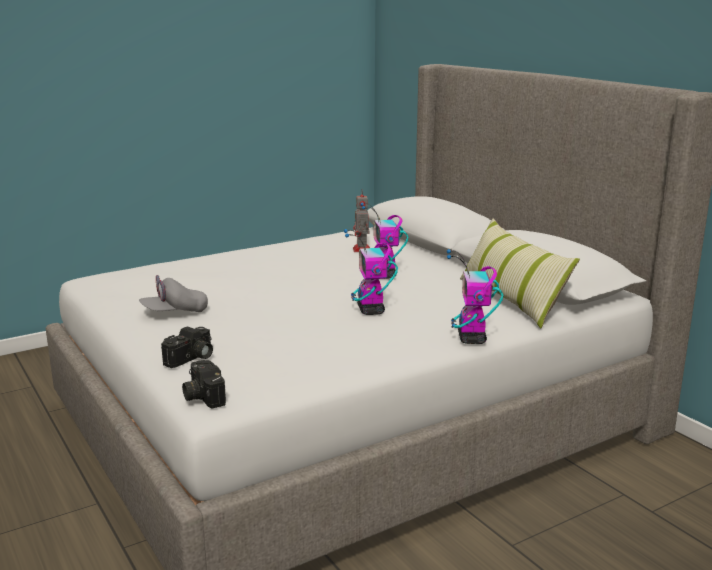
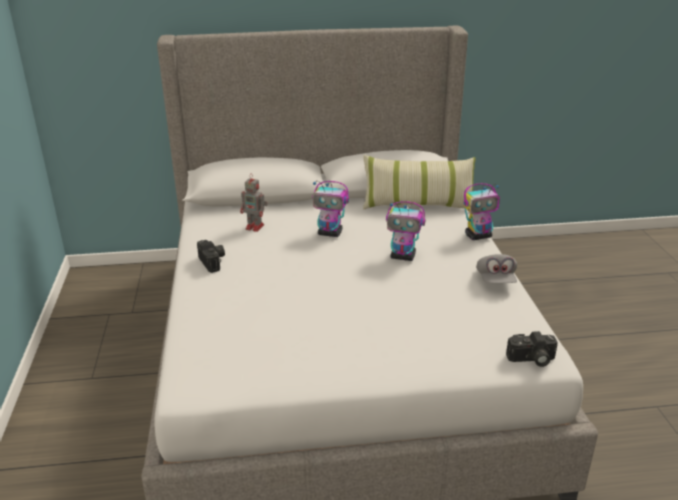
camera: 65 degrees left, 10 degrees up
grey cap [139,275,208,312] -> grey cap moved to [476,254,517,283]
camera [161,326,213,368] -> camera moved to [197,240,225,273]
toy robot [447,249,504,344] -> toy robot turned 45 degrees counterclockwise [464,183,500,240]

